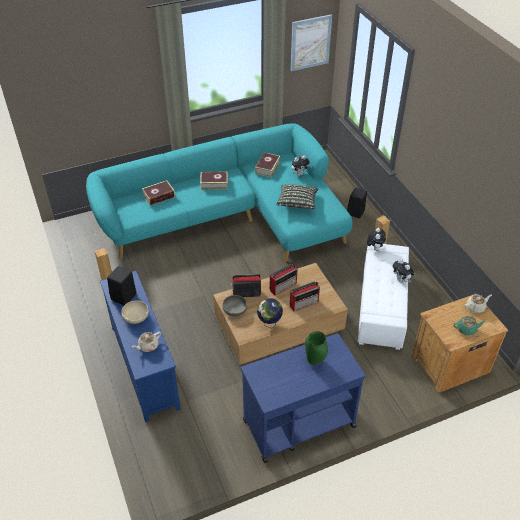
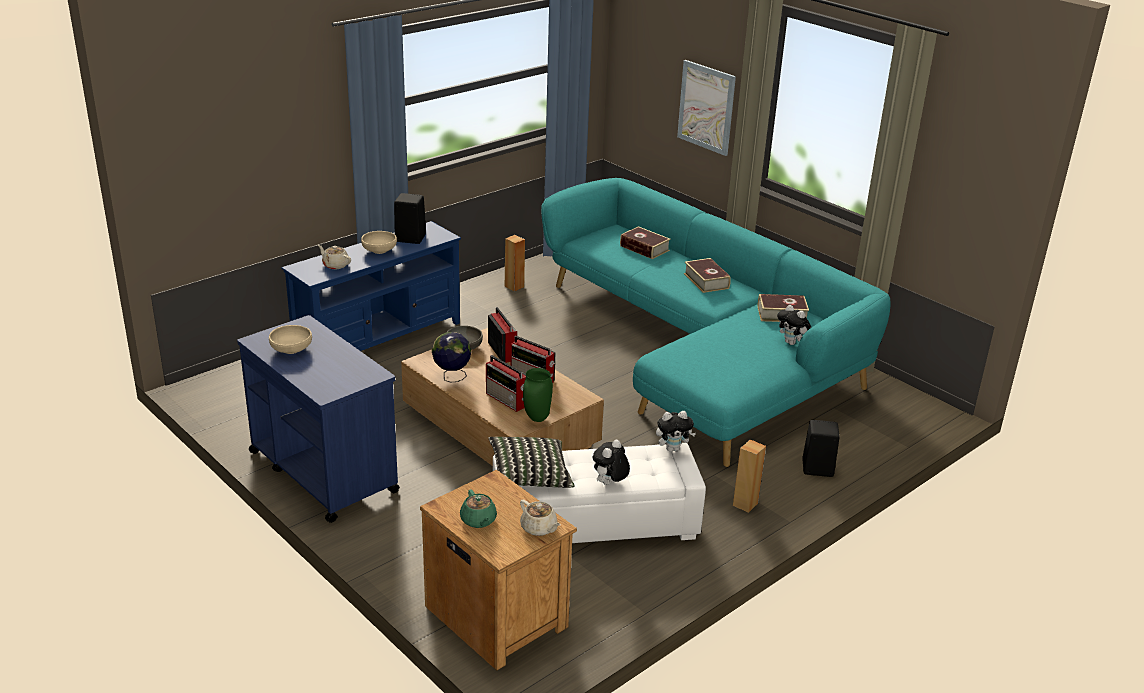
camera: 70 degrees right, 15 degrees down
pillow [276,184,318,209] -> pillow moved to [488,437,575,488]
picture [291,14,332,71] -> picture moved to [677,60,736,156]
green vase [305,331,328,365] -> green vase moved to [523,368,553,422]
none -> beige bowl [269,325,312,354]

